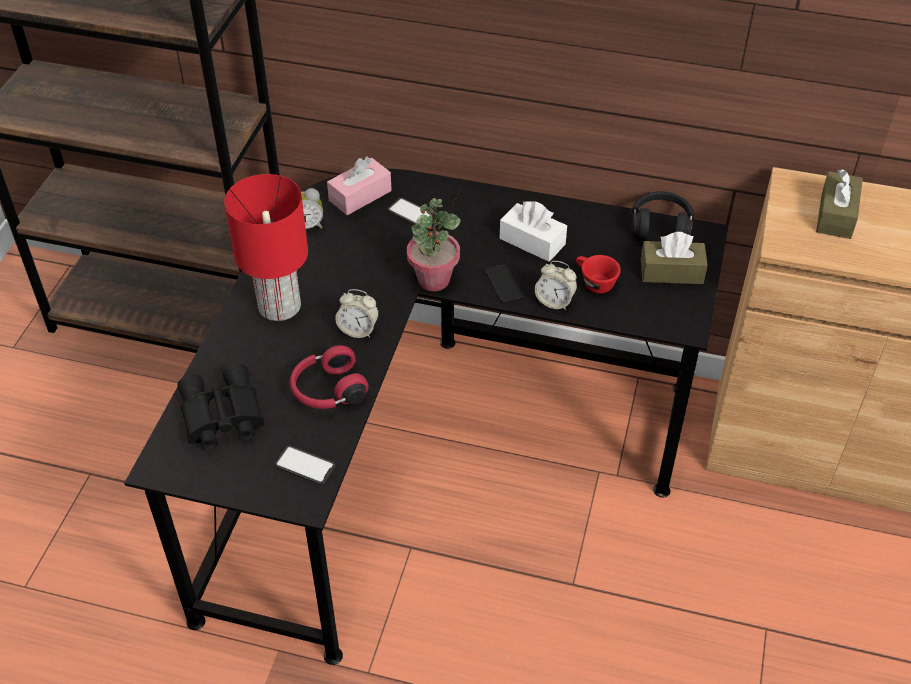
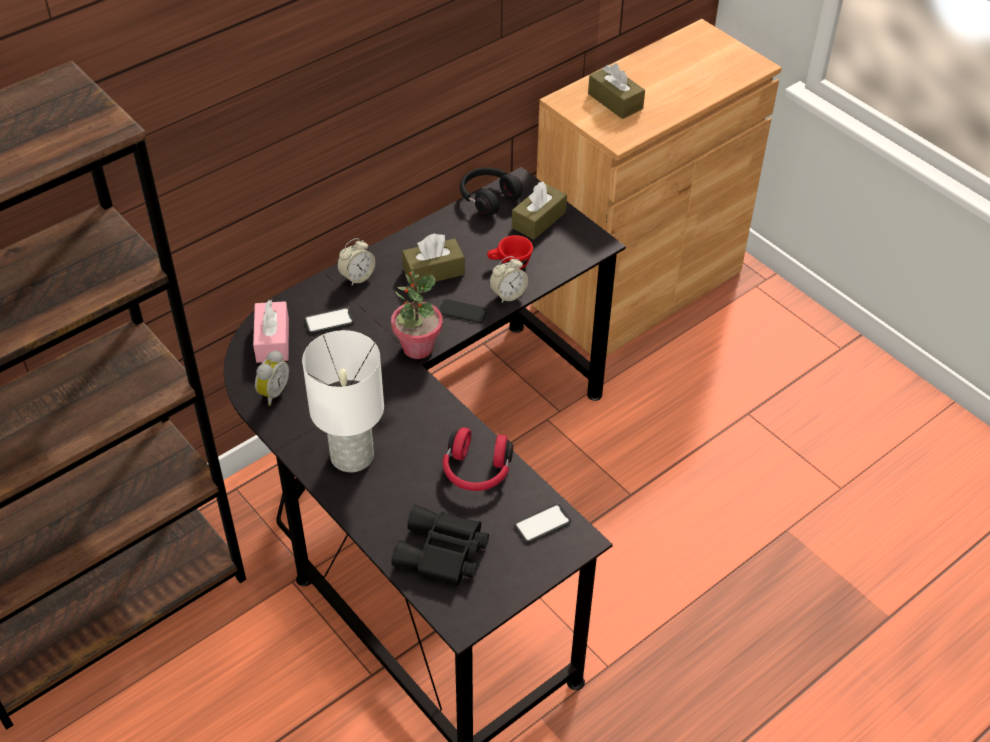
camera: 55 degrees left, 0 degrees up
red table lamp [224,174,308,321] -> white table lamp [302,330,384,472]
alarm clock [335,289,379,338] -> alarm clock moved to [337,238,375,285]
white tissue box [500,201,567,262] -> brown tissue box [402,234,465,286]

